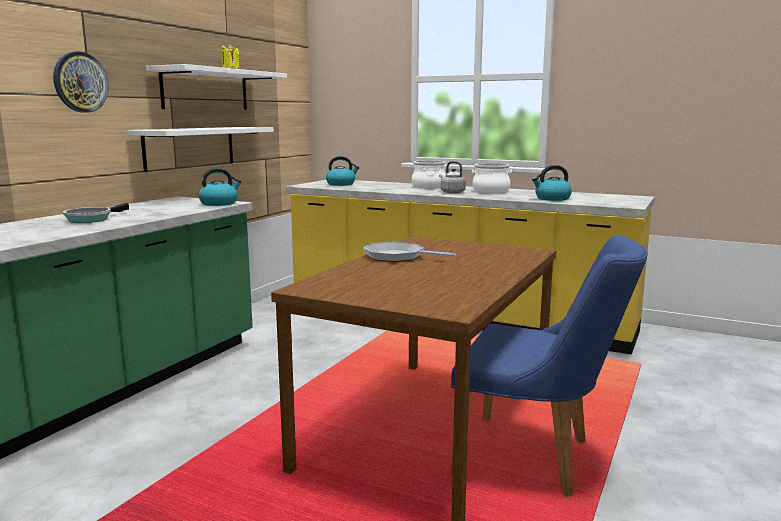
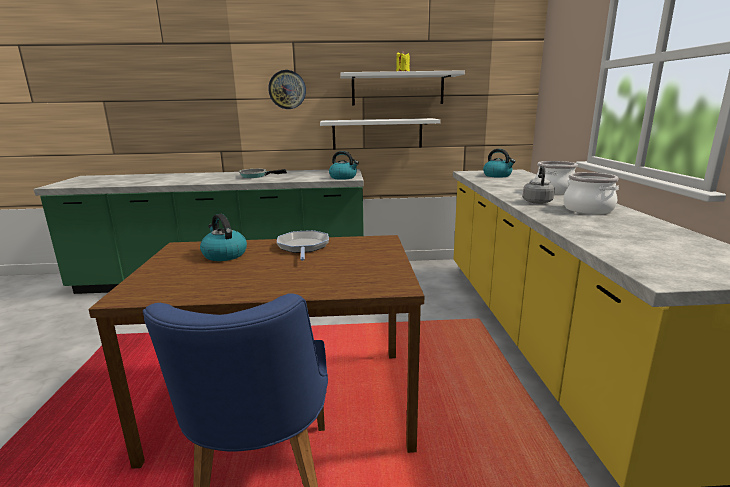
camera: 60 degrees right, 5 degrees up
kettle [532,165,572,201] -> kettle moved to [200,214,247,261]

